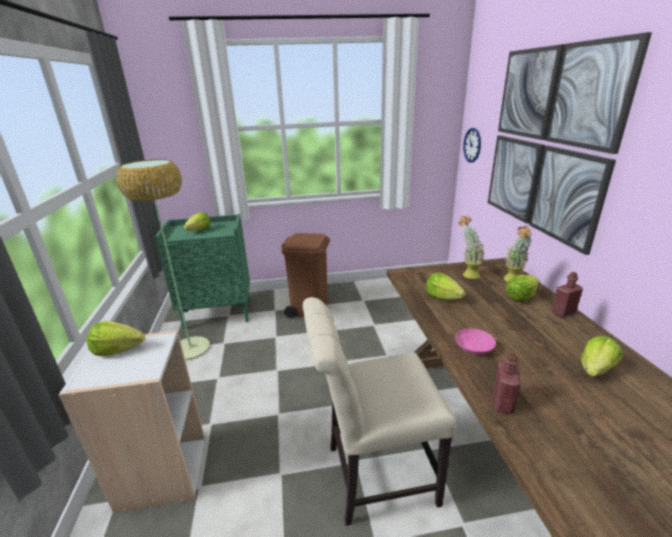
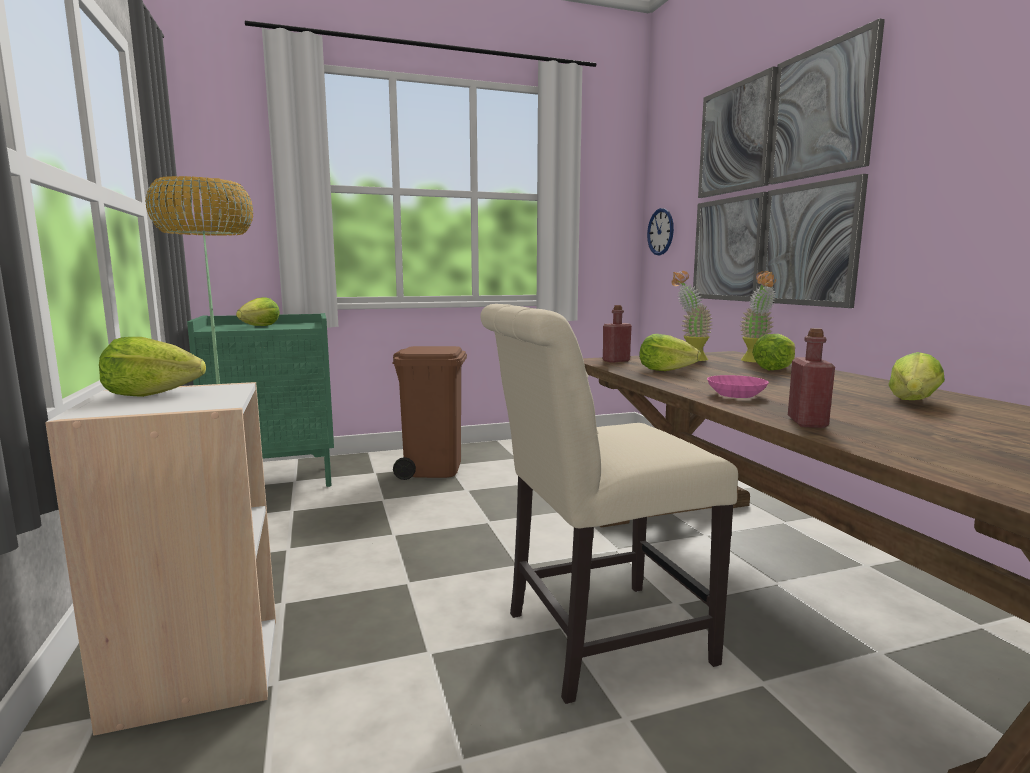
camera: 10 degrees left, 15 degrees down
red bottle [552,272,583,317] -> red bottle moved to [603,305,632,363]

